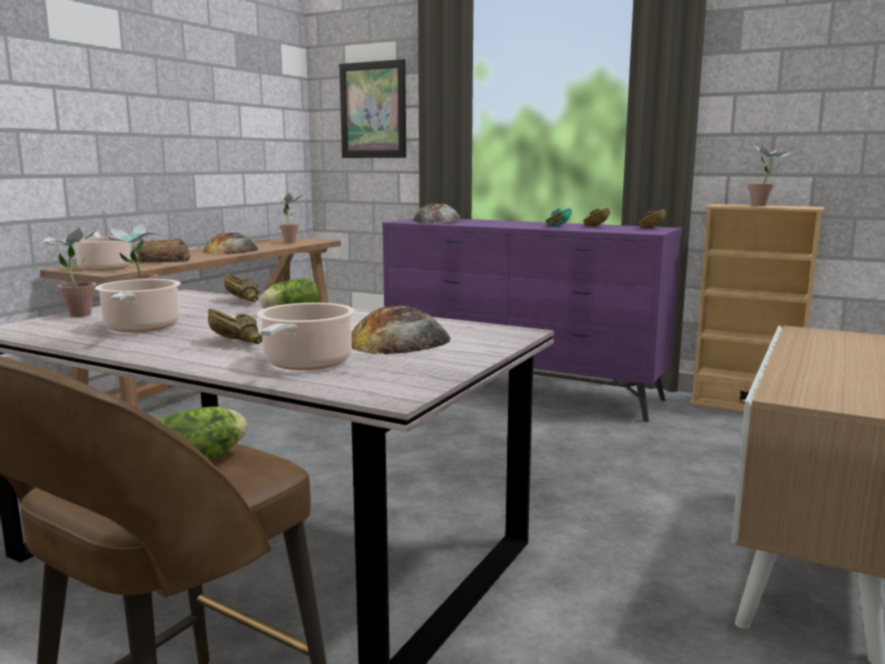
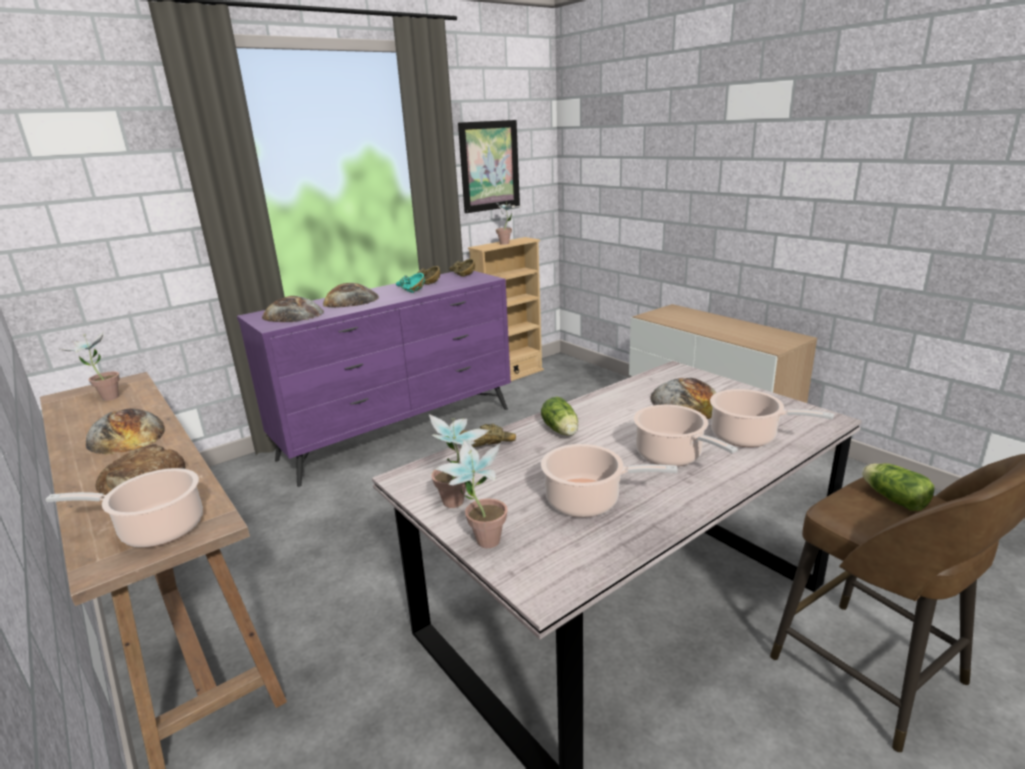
camera: 65 degrees left, 10 degrees up
brown bowl [208,308,262,344] -> cooking pot [633,404,738,466]
picture [339,59,406,158] -> picture moved to [458,120,520,213]
none -> bread [323,283,379,307]

